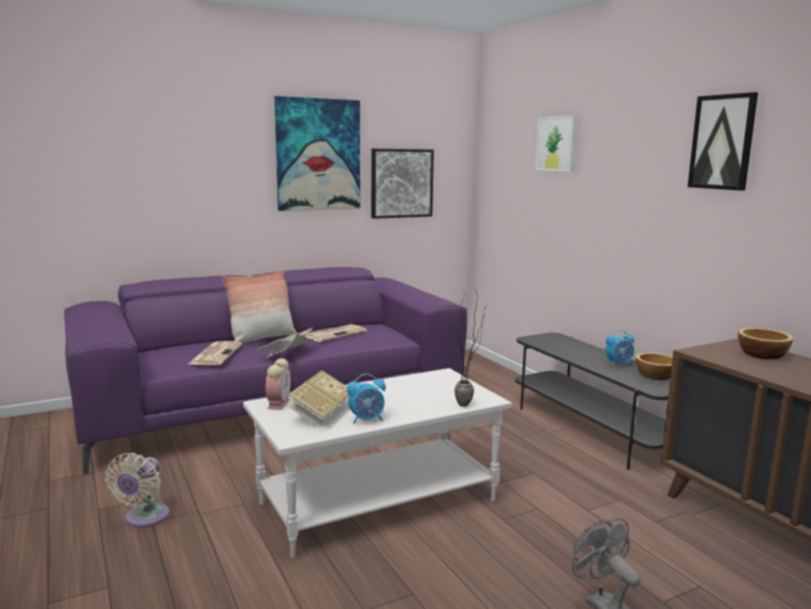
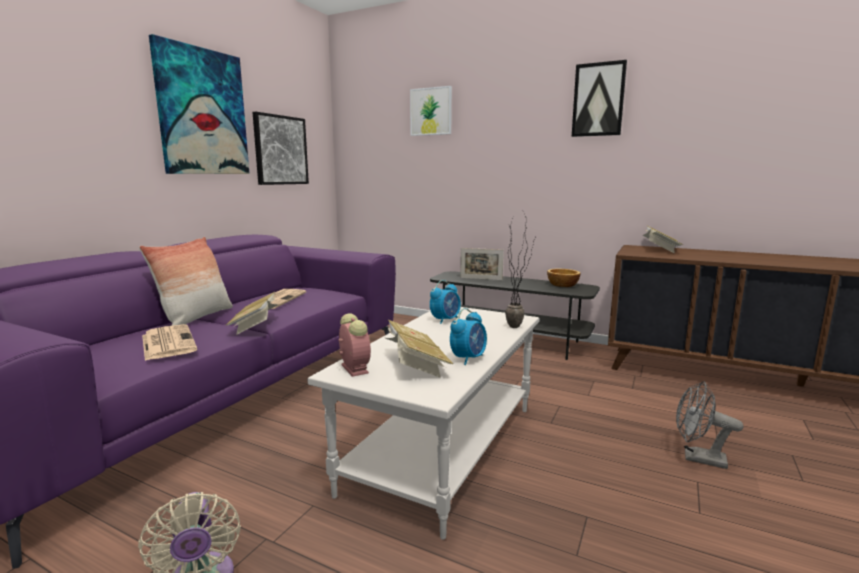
camera: 35 degrees left, 0 degrees up
alarm clock [605,330,634,366] -> alarm clock moved to [430,280,461,324]
bowl [738,328,793,359] -> book [642,226,683,254]
none -> picture frame [460,248,504,280]

